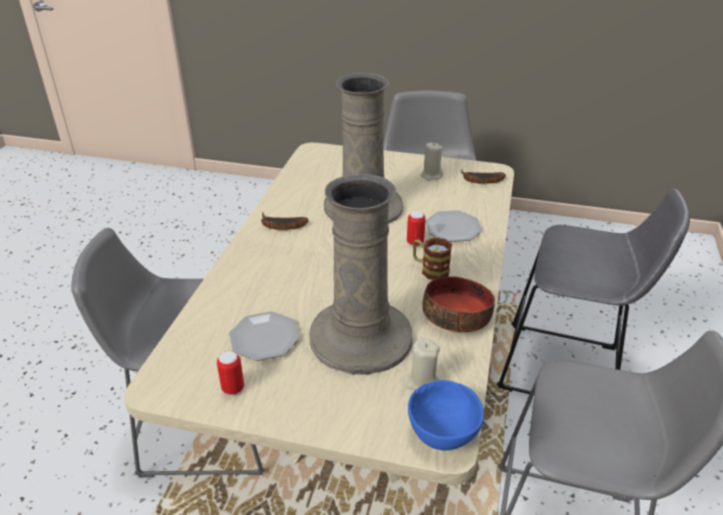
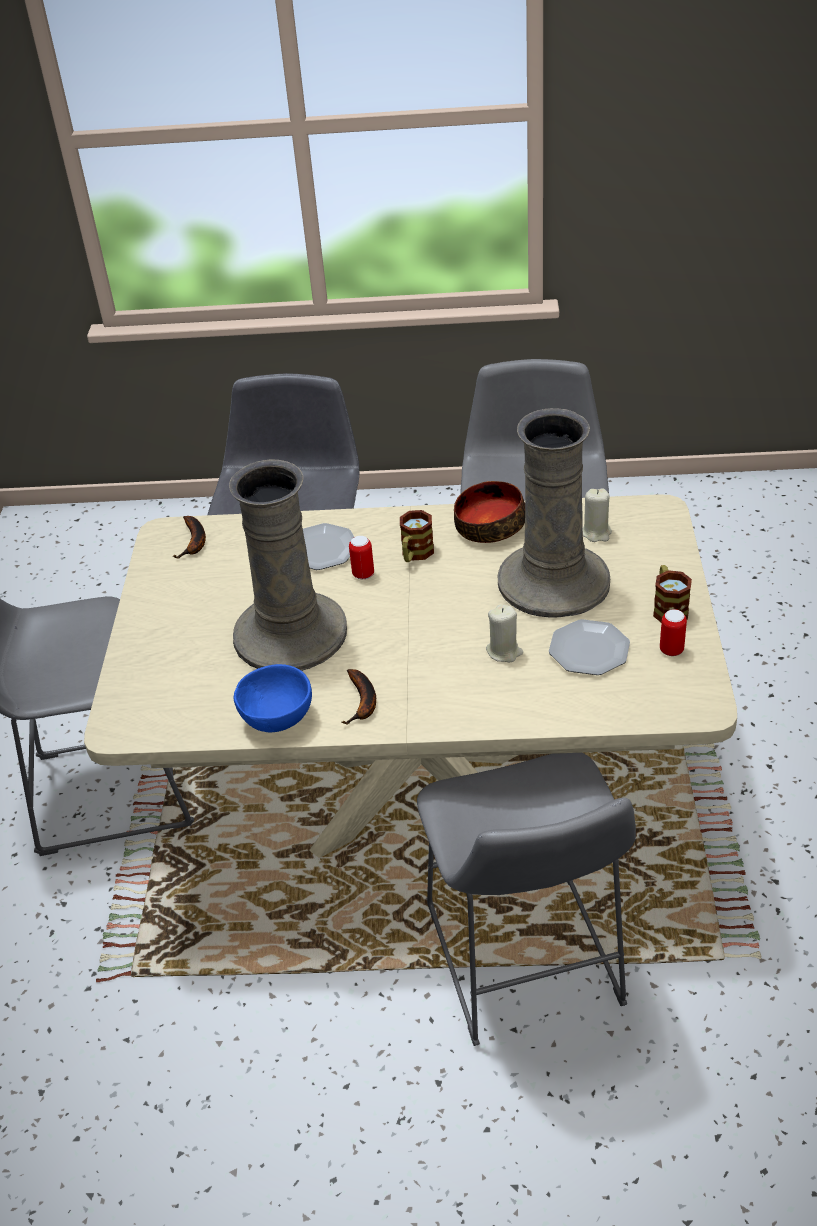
camera: 100 degrees left, 5 degrees up
blue bowl [408,380,484,450] -> blue bowl moved to [233,664,312,733]
beige candle [421,143,443,181] -> beige candle moved to [486,605,523,662]
none -> mug [653,565,692,623]

